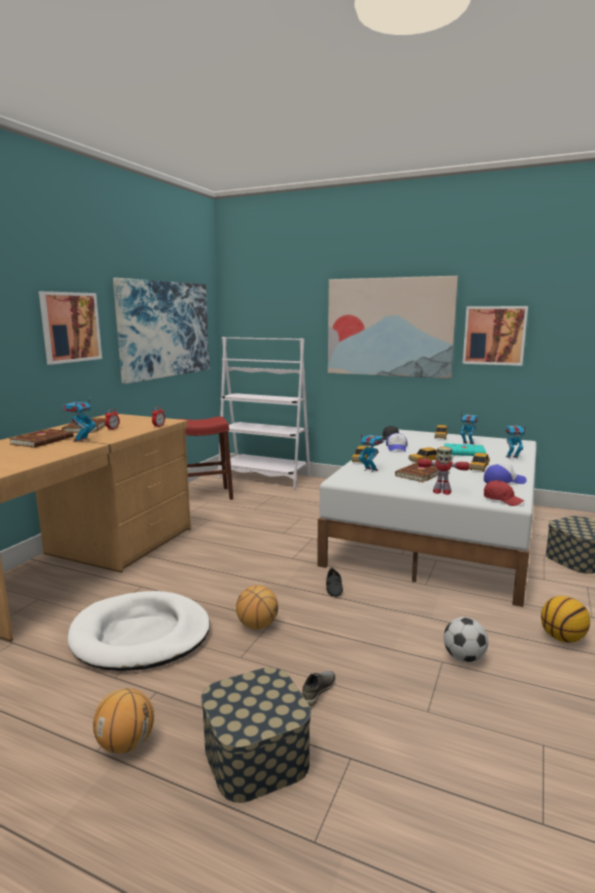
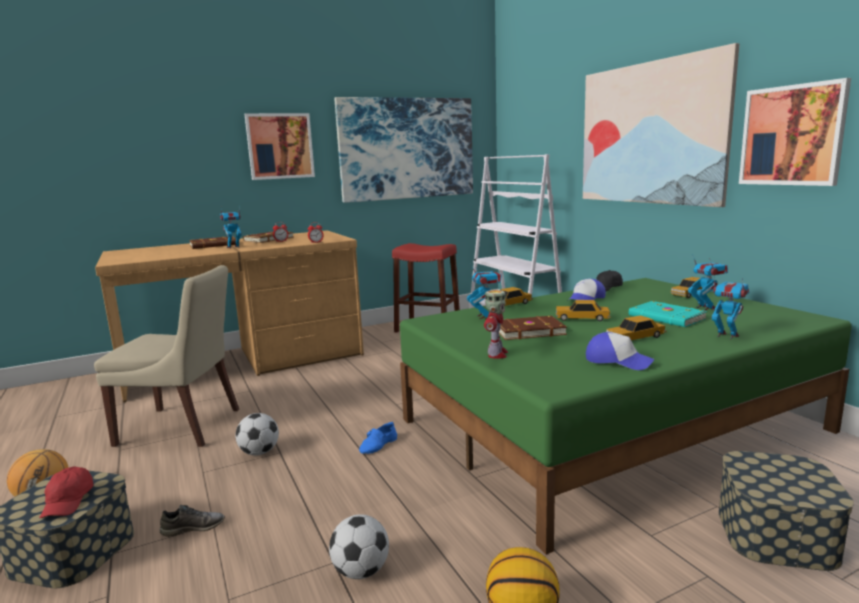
camera: 40 degrees right, 0 degrees up
white dog bed [68,591,210,671] -> beige chair [94,265,239,447]
basketball [236,585,278,630] -> football [235,413,279,456]
white bed [317,429,537,607] -> green bed [400,278,852,555]
black shoe [326,568,343,597] -> blue shoe [359,422,397,454]
toy robot [418,447,470,495] -> toy robot turned 135 degrees counterclockwise [484,290,508,359]
red cap [484,480,524,506] -> red cap moved to [39,466,93,518]

